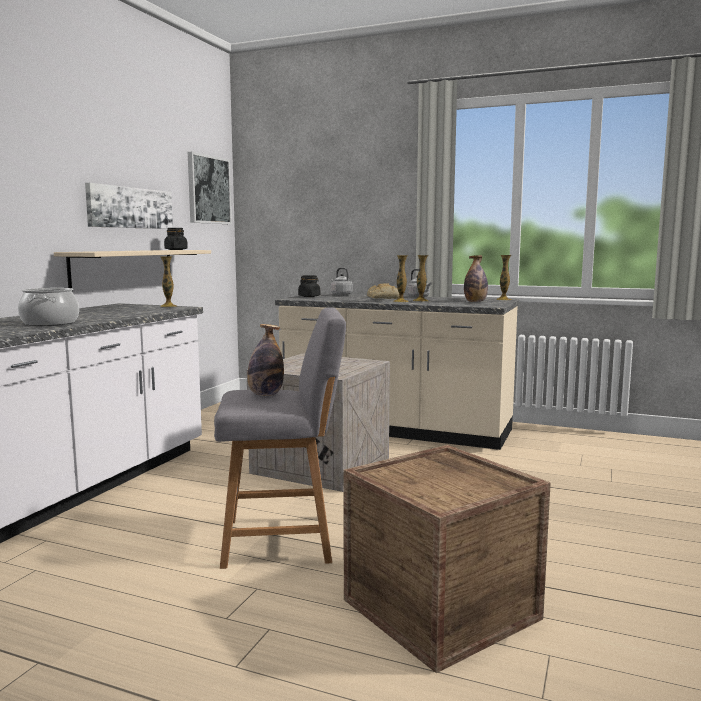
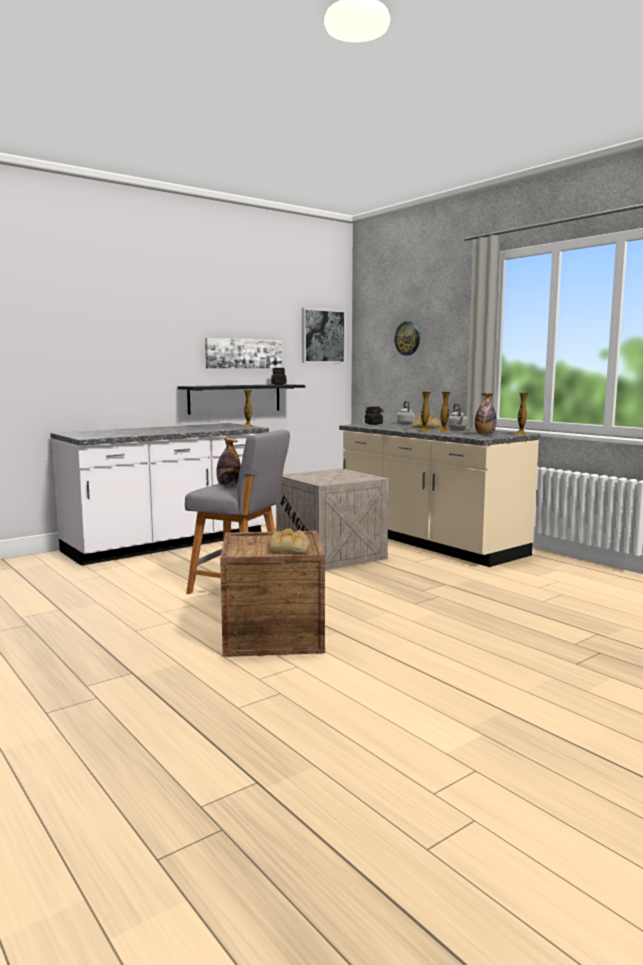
camera: 30 degrees right, 0 degrees up
cooking pot [18,288,79,326] -> none
beige shelf [54,250,211,288] -> black shelf [177,384,305,415]
none -> bread [269,528,310,553]
none -> wall clock [395,321,420,355]

